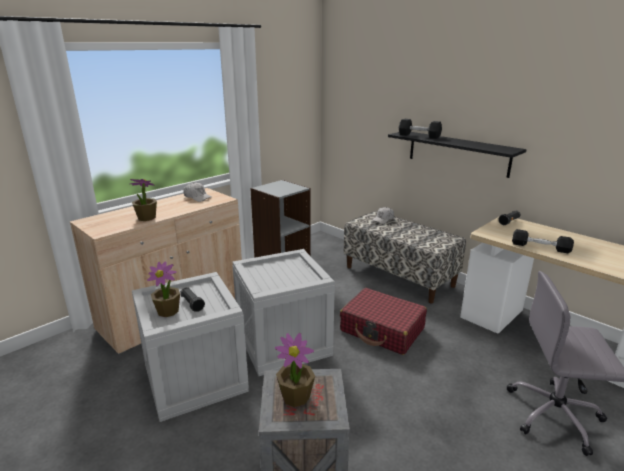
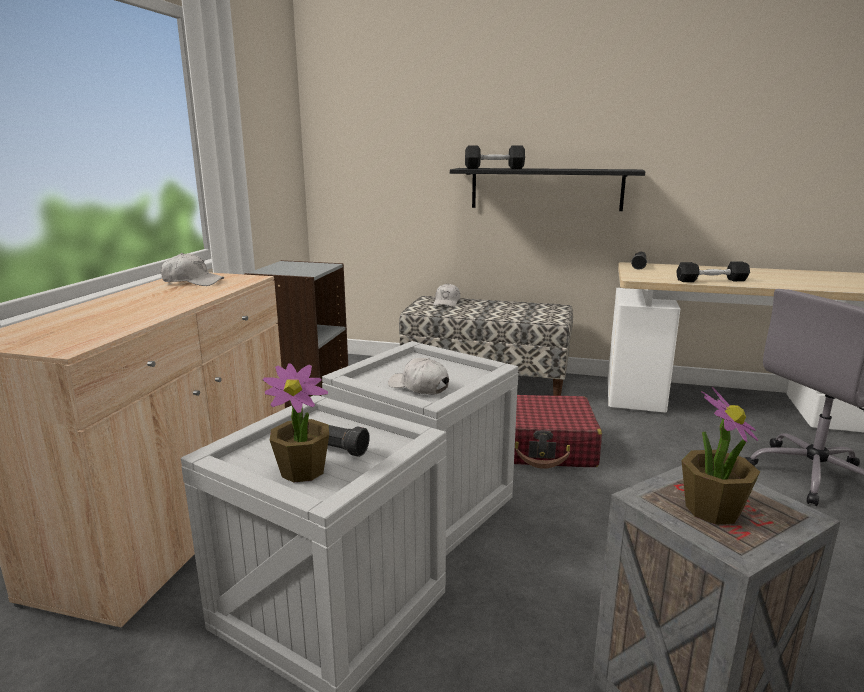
camera: 30 degrees left, 5 degrees down
potted plant [130,179,157,221] -> none
none -> white cap [388,358,449,395]

